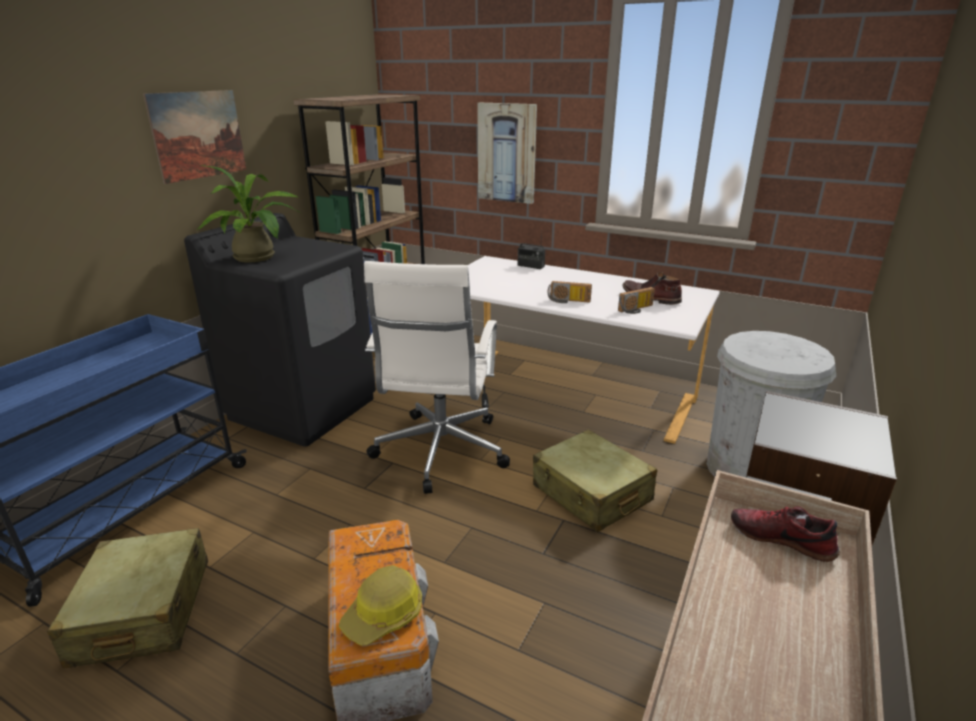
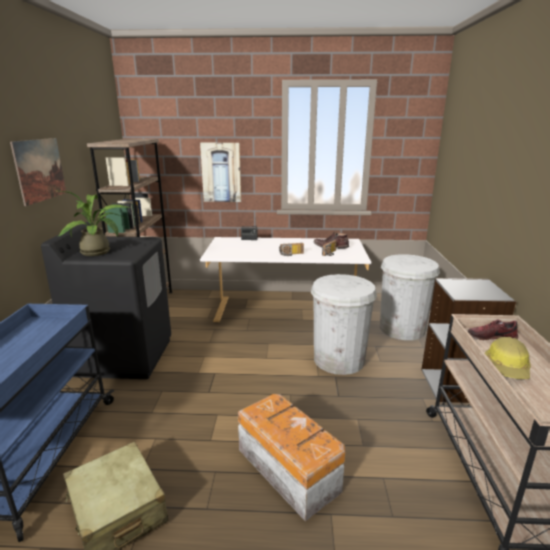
camera: 25 degrees left, 5 degrees down
hard hat [339,565,422,646] -> hard hat moved to [485,337,531,379]
white office chair [364,261,510,494] -> none
beige suitcase [533,429,657,532] -> white trash can [311,274,377,375]

